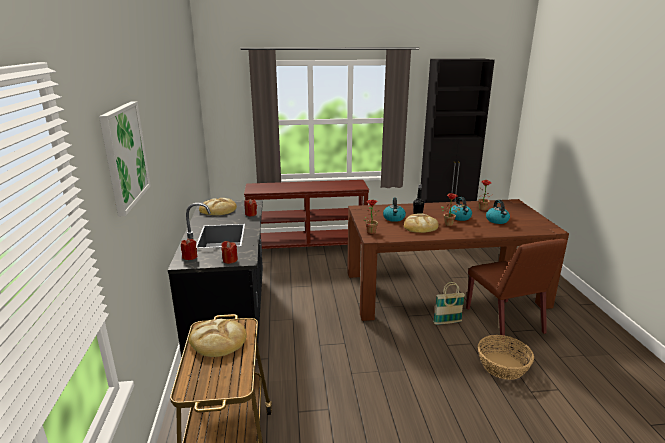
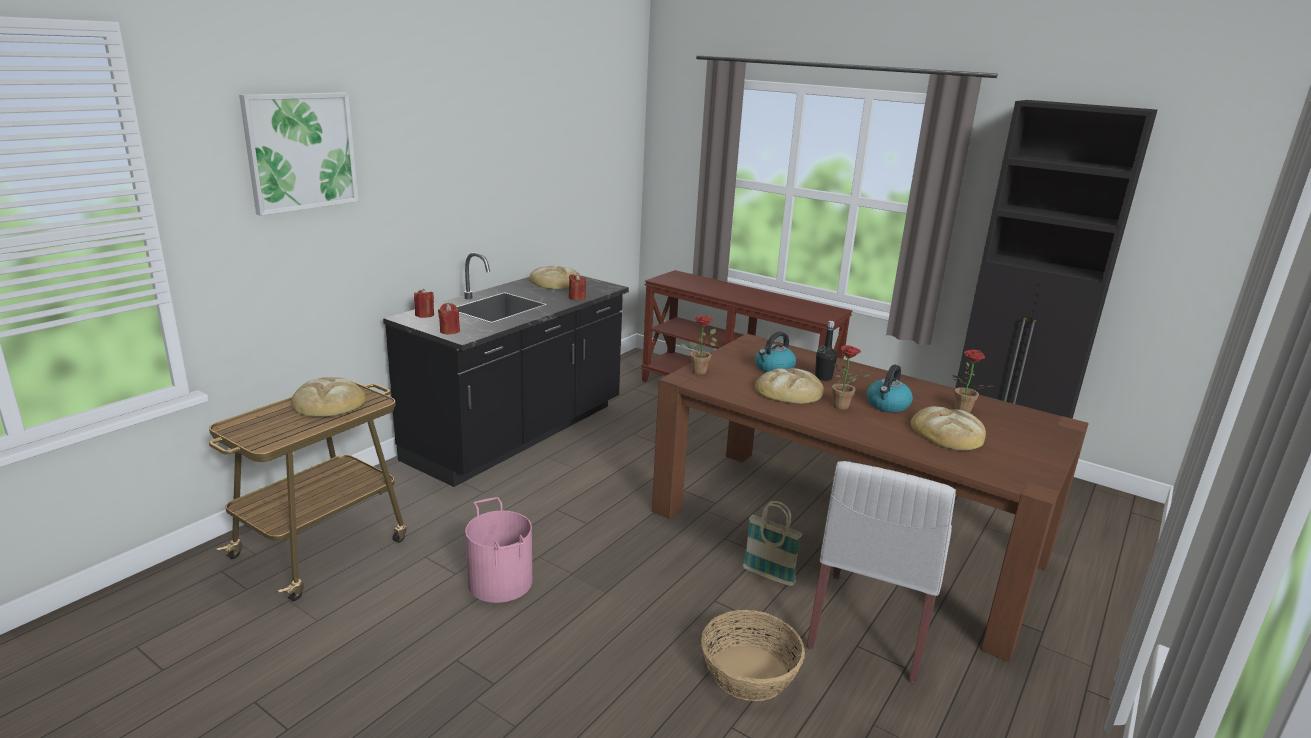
camera: 40 degrees right, 0 degrees up
brown chair [466,239,567,337] -> white chair [806,461,956,683]
kettle [486,200,510,224] -> bread [911,406,986,451]
none -> pink bucket [465,497,532,603]

